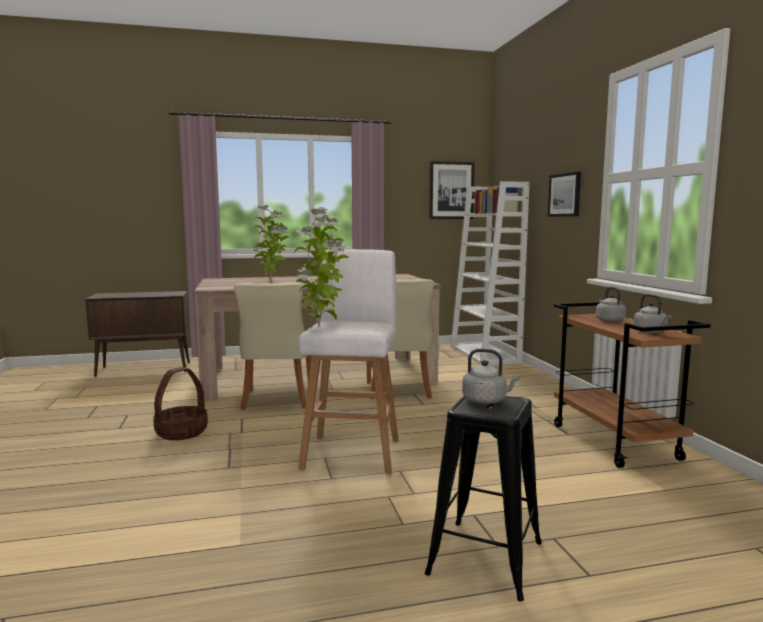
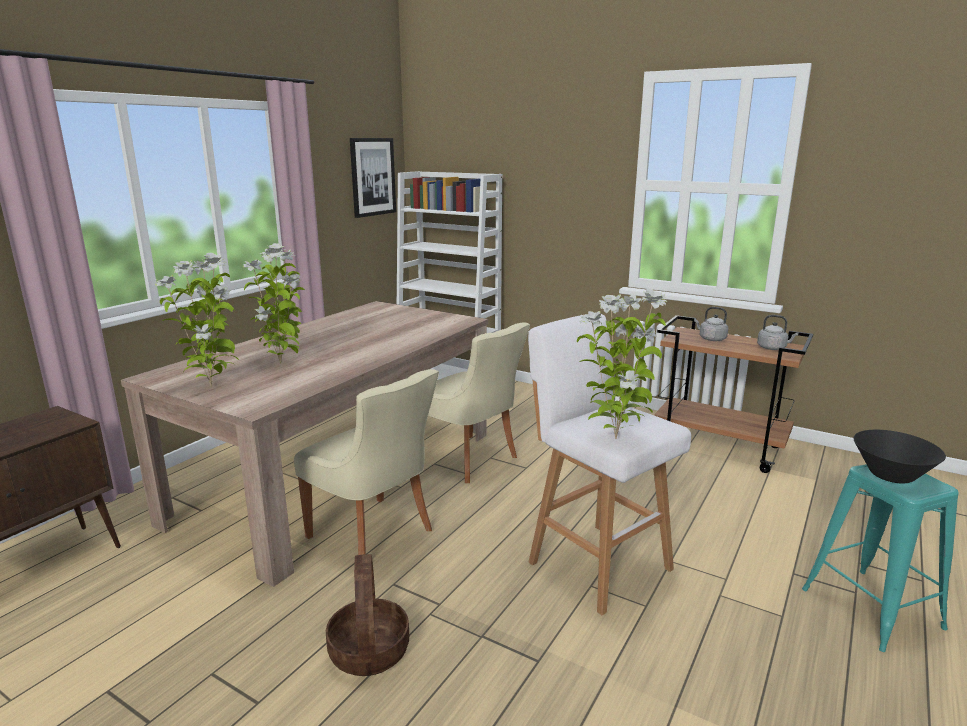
camera: 45 degrees left, 10 degrees up
black stool [425,396,542,601] -> turquoise stool [802,464,959,652]
grey kettle [462,349,520,404] -> black bowl [853,430,946,484]
picture [548,172,581,217] -> none
none -> potted plant [155,253,239,387]

